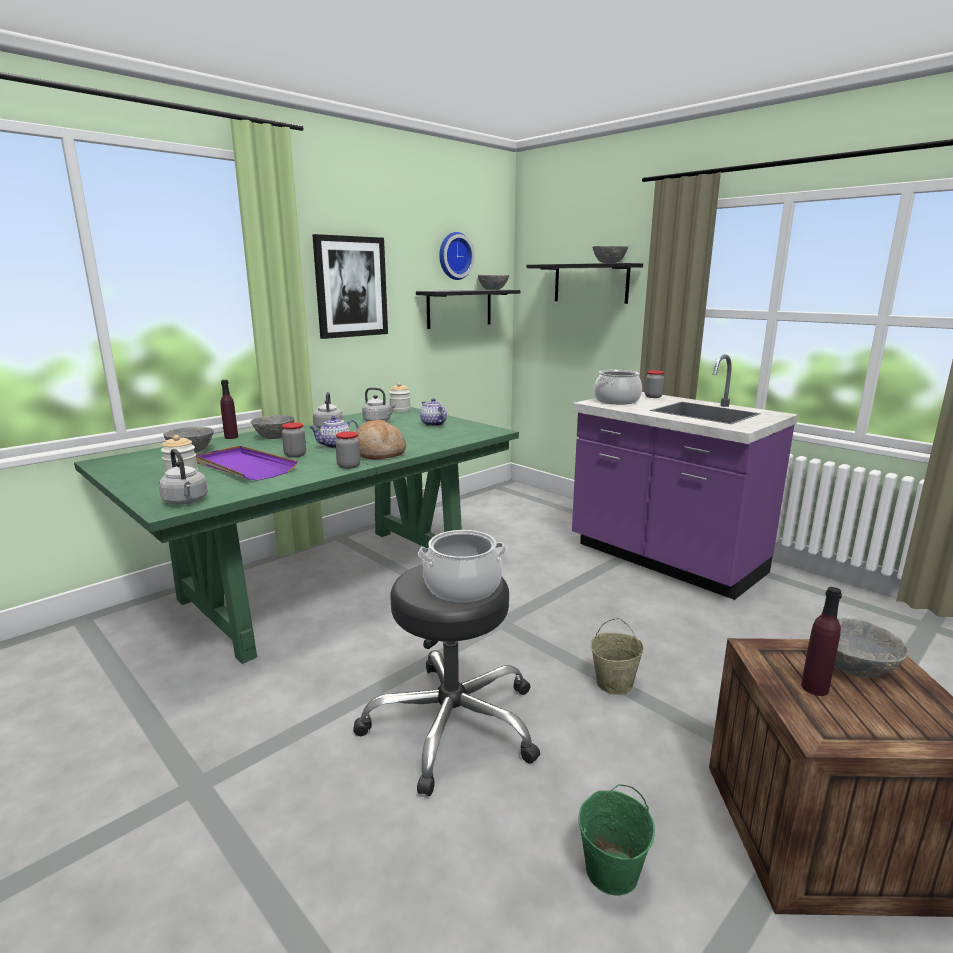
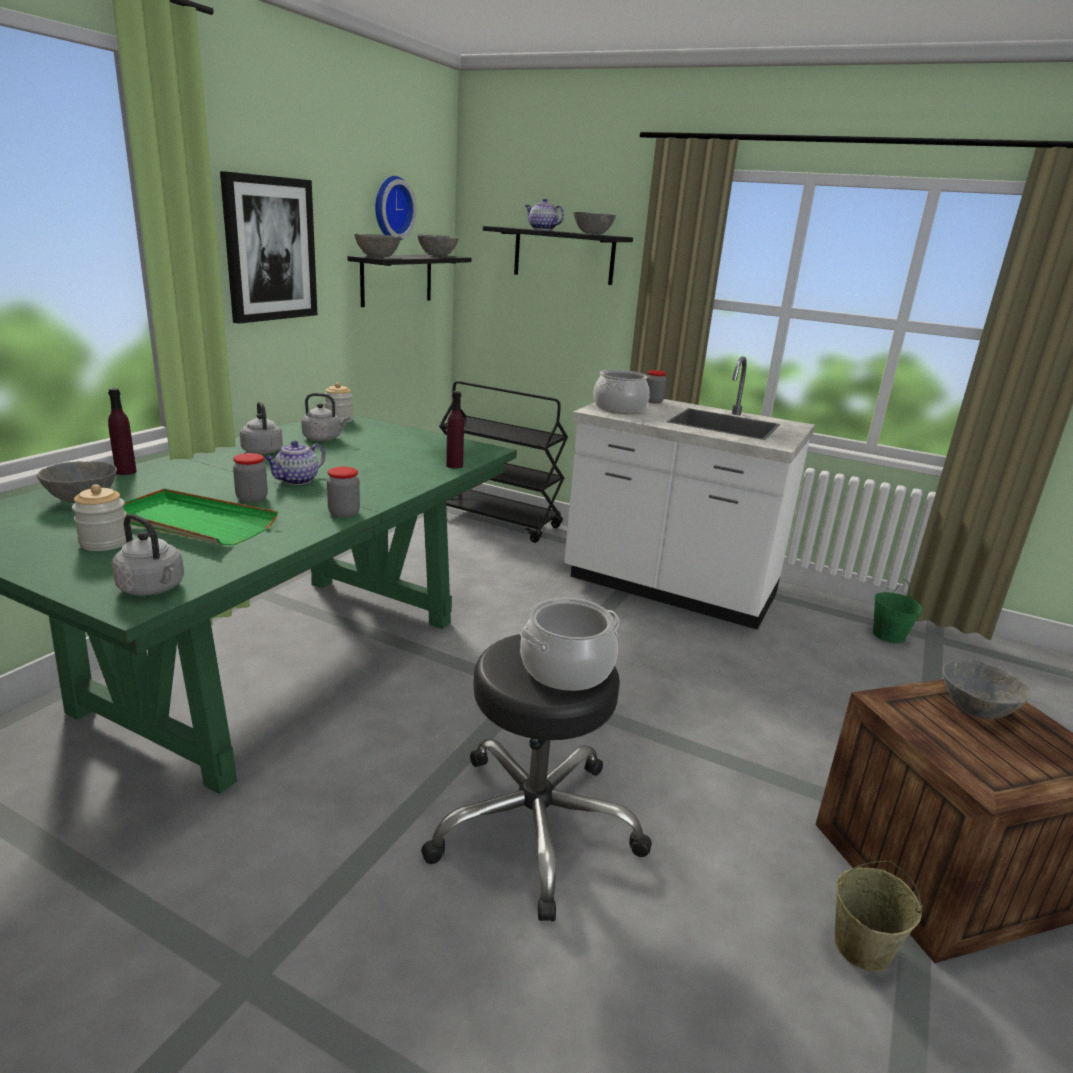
camera: 20 degrees left, 5 degrees up
purple tray [196,446,297,481] -> green tray [123,488,278,545]
grey bowl [251,415,295,439] -> grey bowl moved to [354,233,401,257]
bread [356,420,406,459] -> none
teapot [420,398,447,427] -> teapot moved to [525,198,564,230]
purple counter [572,354,798,600] -> white counter [564,356,815,630]
green bucket [579,784,655,896] -> green bucket moved to [873,579,922,643]
beige bucket [591,618,644,695] -> beige bucket moved to [835,861,923,972]
purple bottle [801,587,842,696] -> purple bottle moved to [446,391,464,469]
none -> black cart [439,381,568,543]

